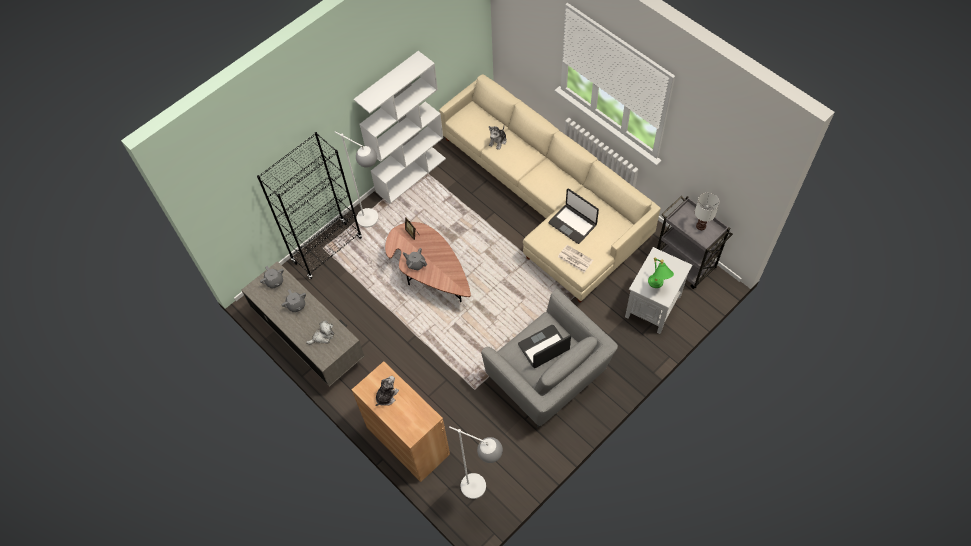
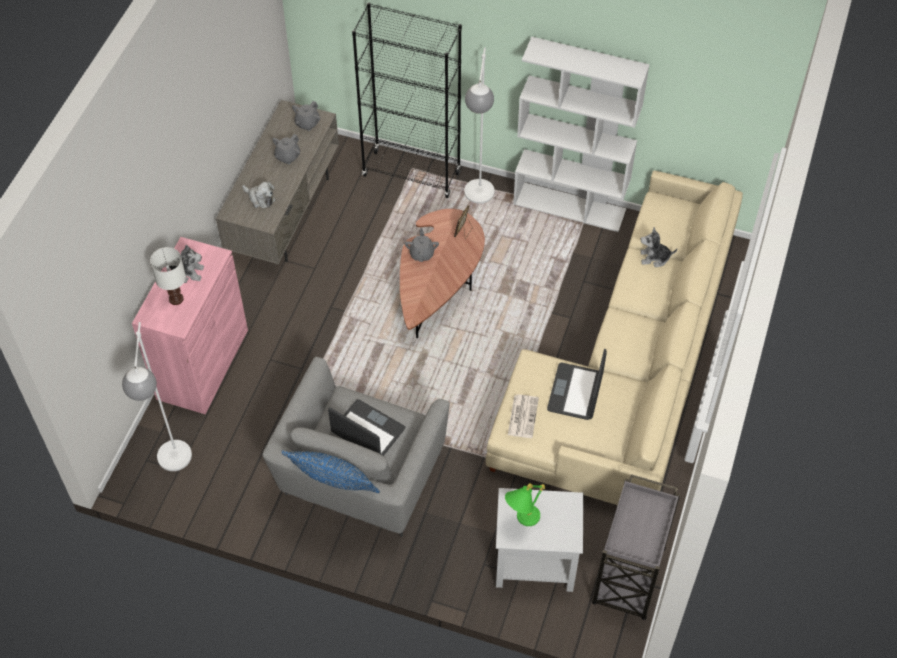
camera: 60 degrees right, 5 degrees down
brown cabinet [352,361,450,482] -> pink cabinet [132,237,248,414]
white table lamp [695,193,719,230] -> white table lamp moved to [150,247,186,305]
none -> blue pillow [281,450,380,493]

